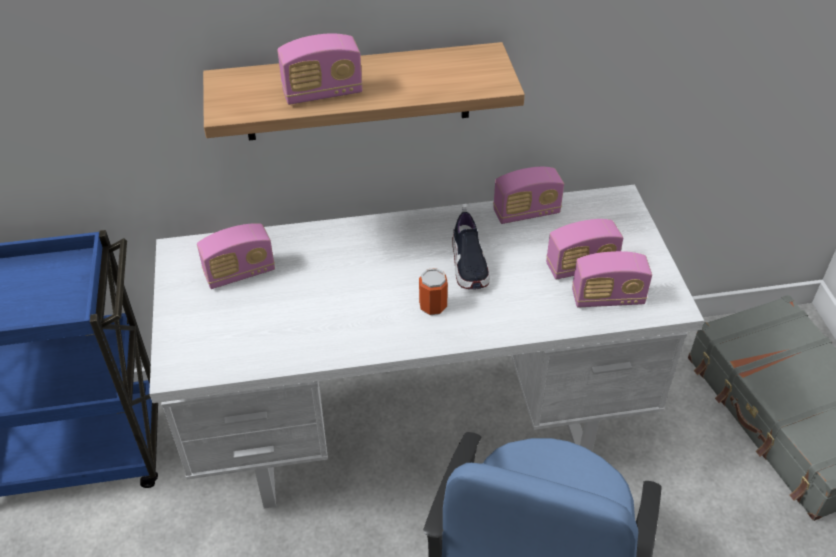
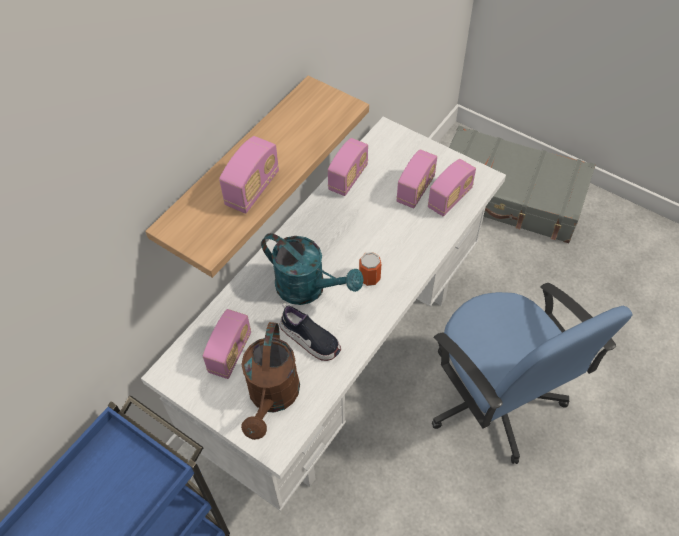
camera: 45 degrees left, 10 degrees up
shoe [452,207,490,289] -> shoe moved to [279,303,341,361]
none -> brown watering can [241,322,300,440]
none -> turquoise watering can [261,233,364,305]

